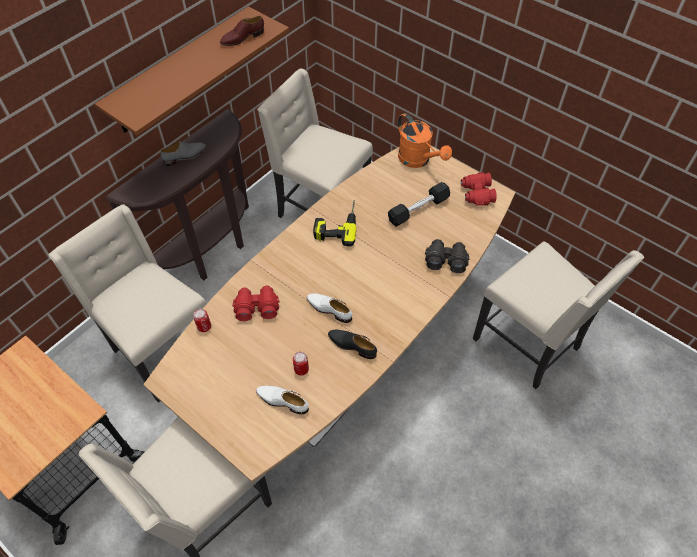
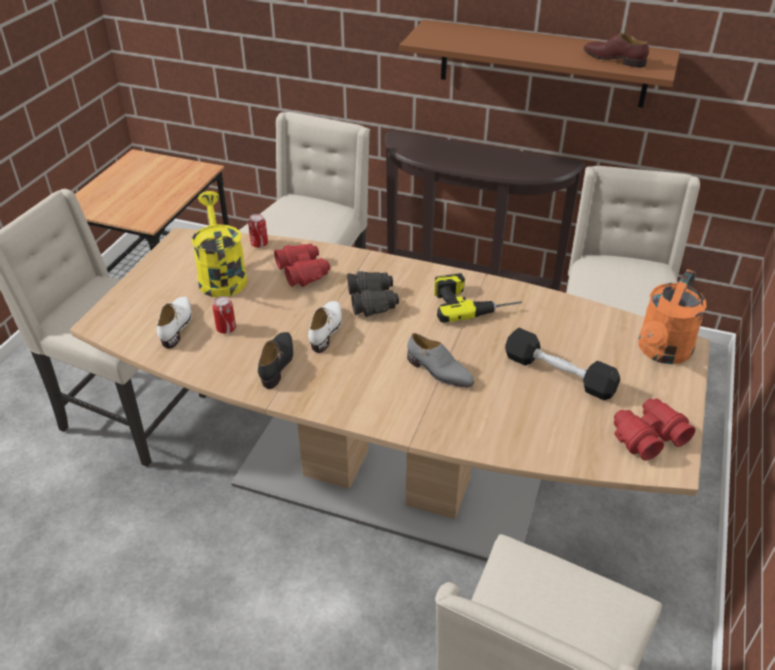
camera: 70 degrees right, 15 degrees down
grey shoe [161,142,206,166] -> grey shoe moved to [407,333,474,388]
black binoculars [425,239,469,273] -> black binoculars moved to [348,271,399,317]
none -> yellow watering can [192,191,248,297]

